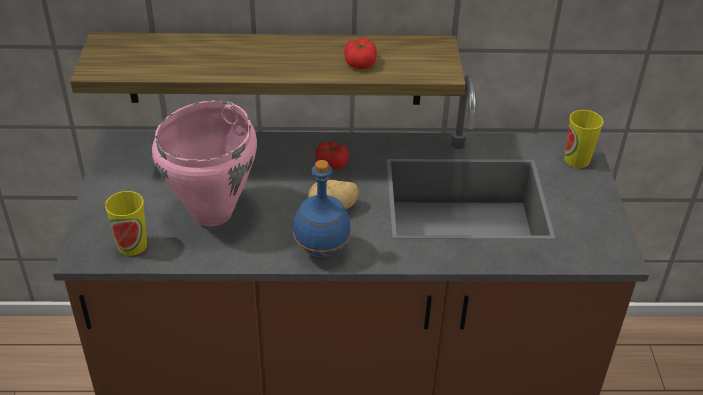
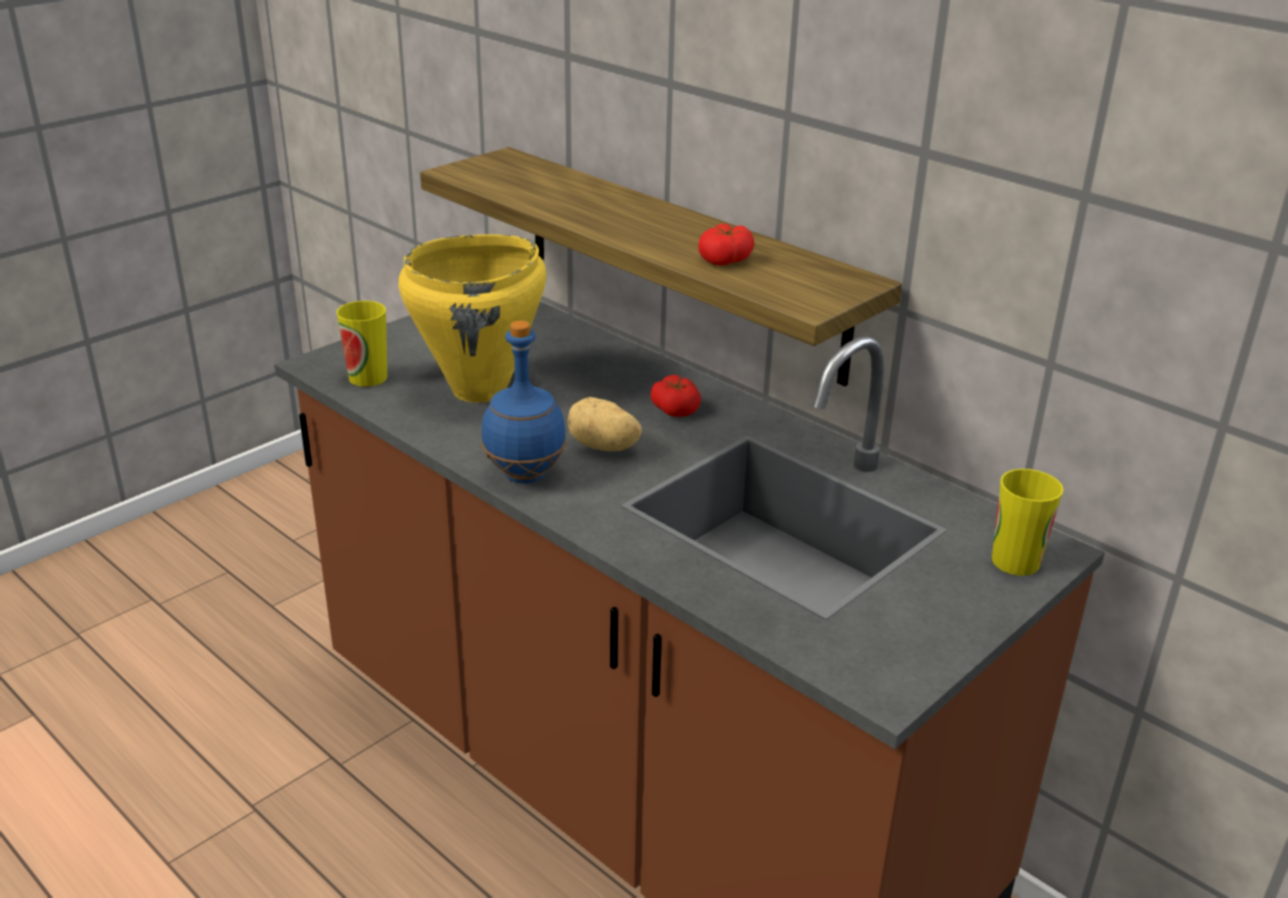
camera: 45 degrees right, 10 degrees down
pink cooking pot [152,100,257,226] -> yellow cooking pot [399,234,546,403]

